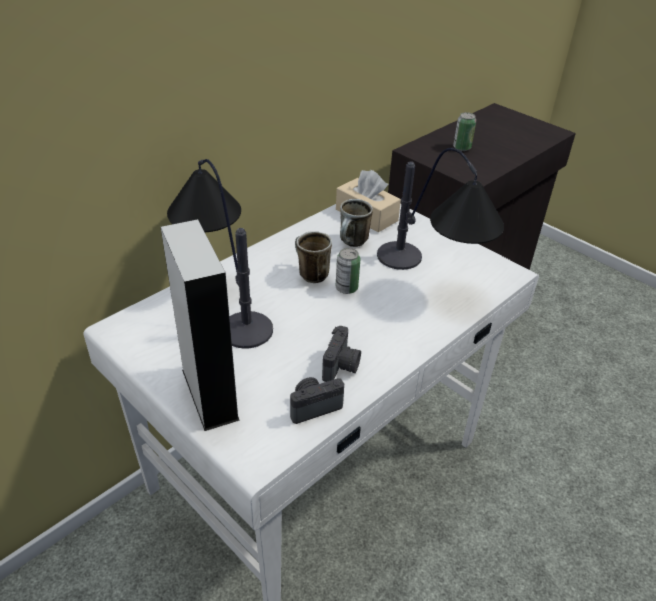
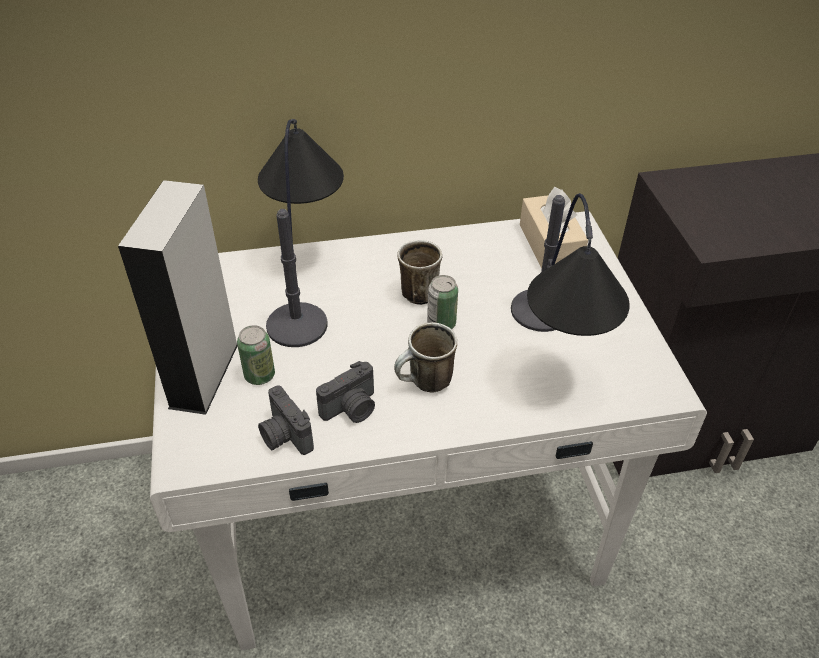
camera: 35 degrees right, 5 degrees up
camera [290,377,344,424] -> camera turned 135 degrees counterclockwise [258,385,314,455]
mug [340,199,373,247] -> mug moved to [394,322,457,392]
can [453,112,476,151] -> can moved to [237,325,275,385]

